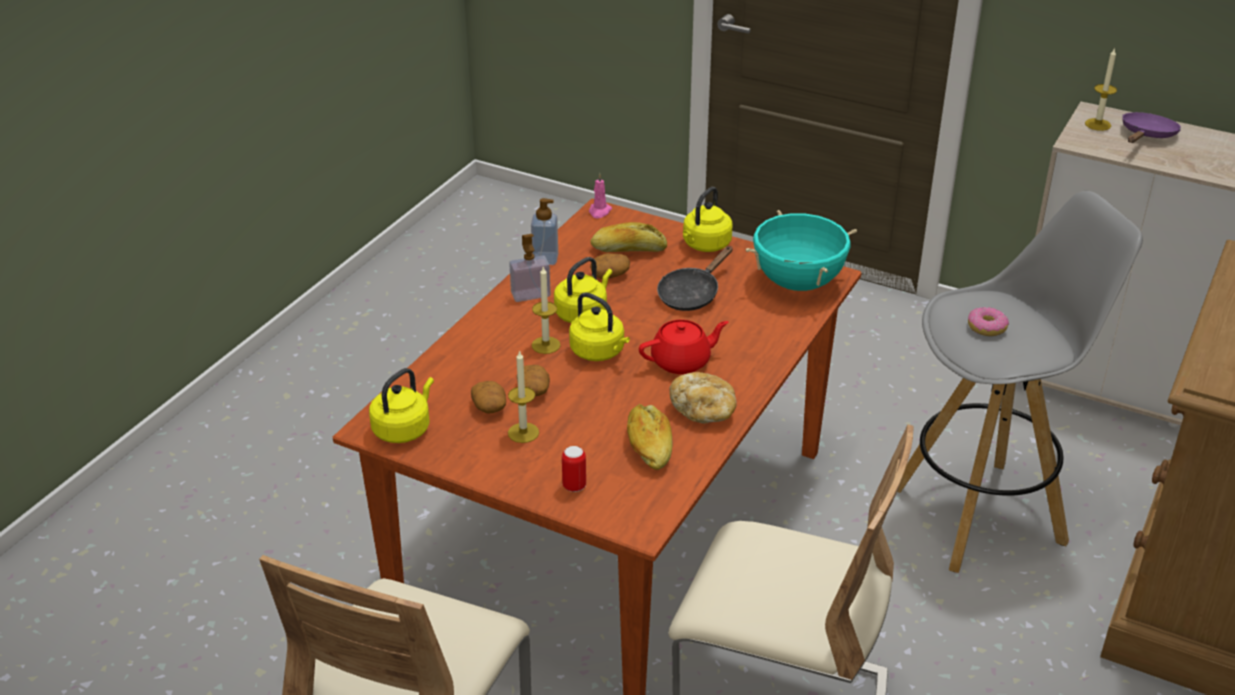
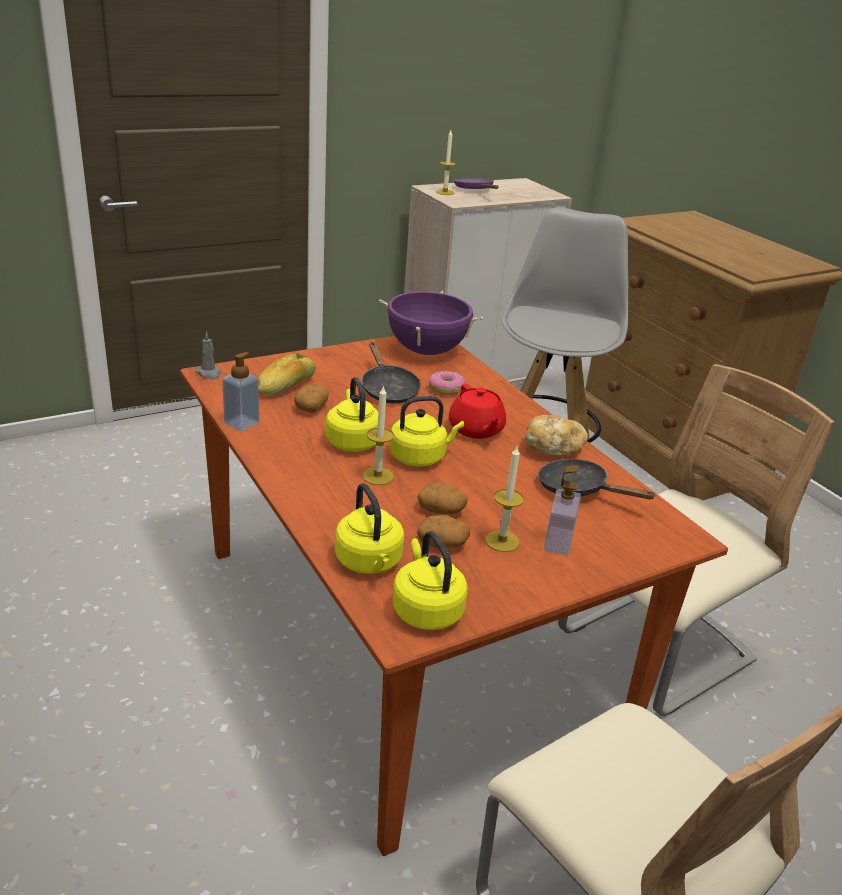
camera: 60 degrees left, 5 degrees down
soap dispenser [509,234,550,302] -> soap dispenser moved to [544,465,581,556]
can [562,446,586,492] -> none
pink candle [589,173,612,218] -> grey candle [195,331,221,379]
bread [627,404,672,470] -> black frying pan [538,459,656,500]
red teapot [639,320,729,374] -> red teapot turned 150 degrees clockwise [449,384,506,439]
yellow kettle [683,187,733,252] -> yellow kettle moved to [335,483,404,574]
turquoise cooking pot [746,210,857,291] -> purple cooking pot [379,291,483,355]
donut [968,307,1009,336] -> donut moved to [429,371,466,395]

